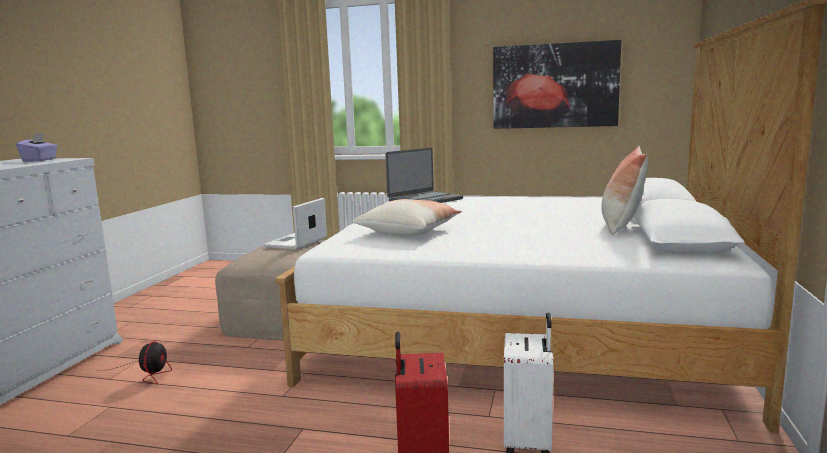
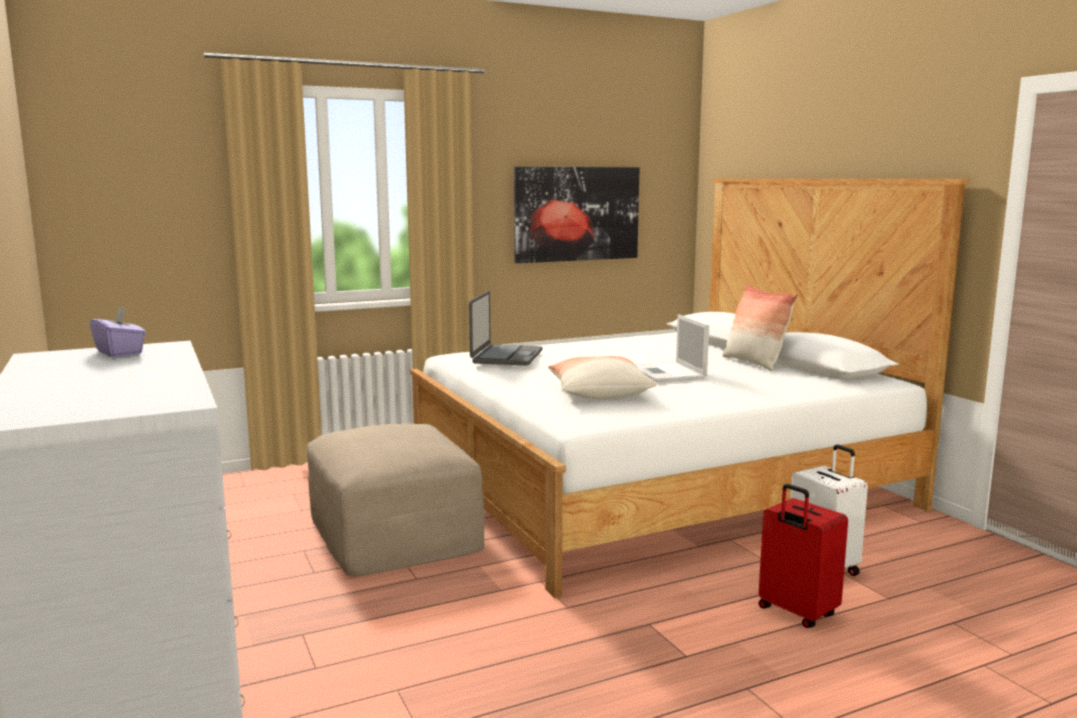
camera: 40 degrees left, 0 degrees up
fan [96,342,172,384] -> none
laptop [263,198,327,250] -> laptop moved to [635,314,709,382]

